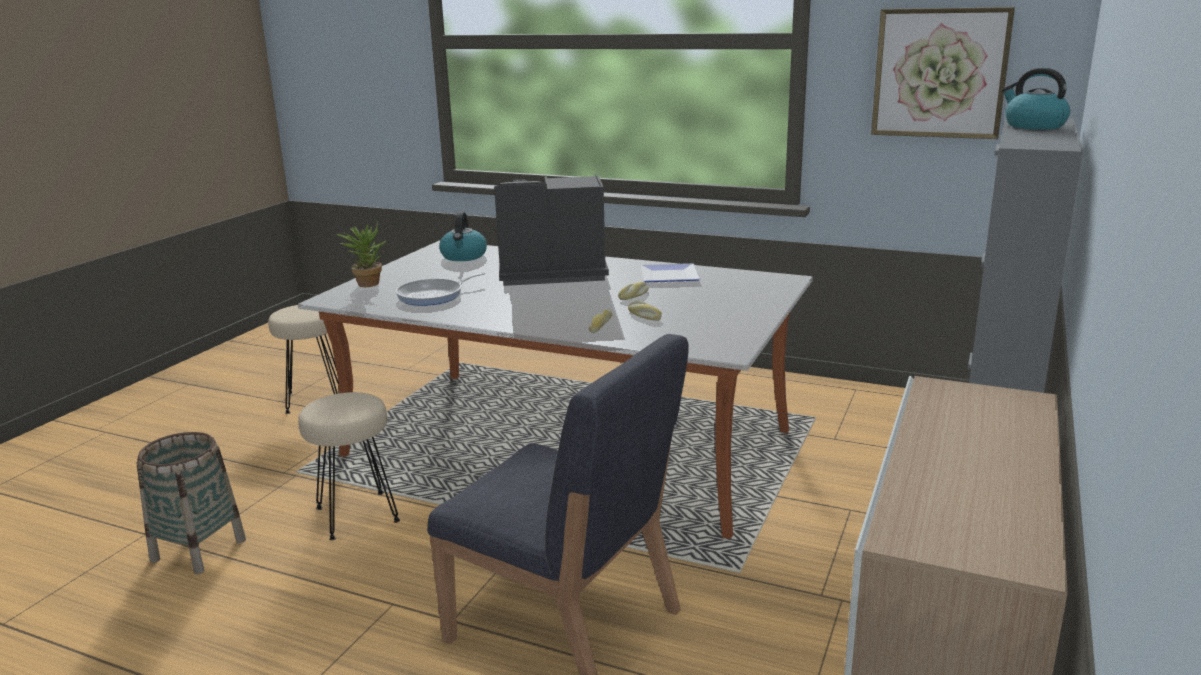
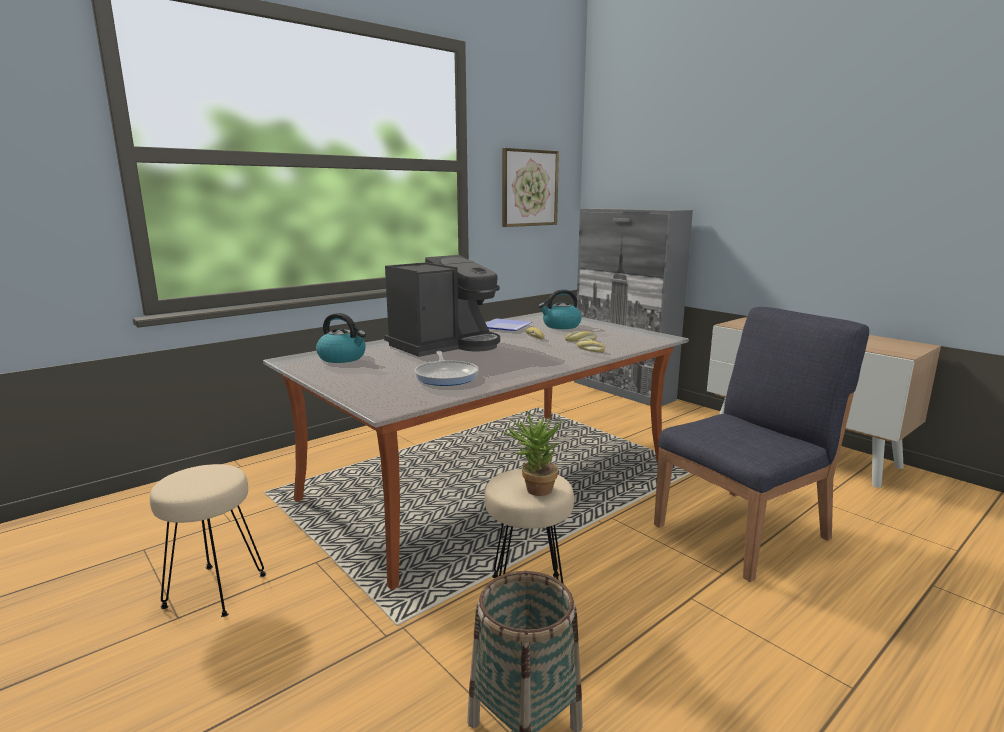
camera: 65 degrees left, 5 degrees down
potted plant [337,220,386,287] -> potted plant moved to [503,411,562,496]
coffee machine [494,174,609,286] -> coffee machine turned 150 degrees counterclockwise [384,255,500,357]
kettle [1002,68,1070,130] -> kettle moved to [539,289,581,329]

